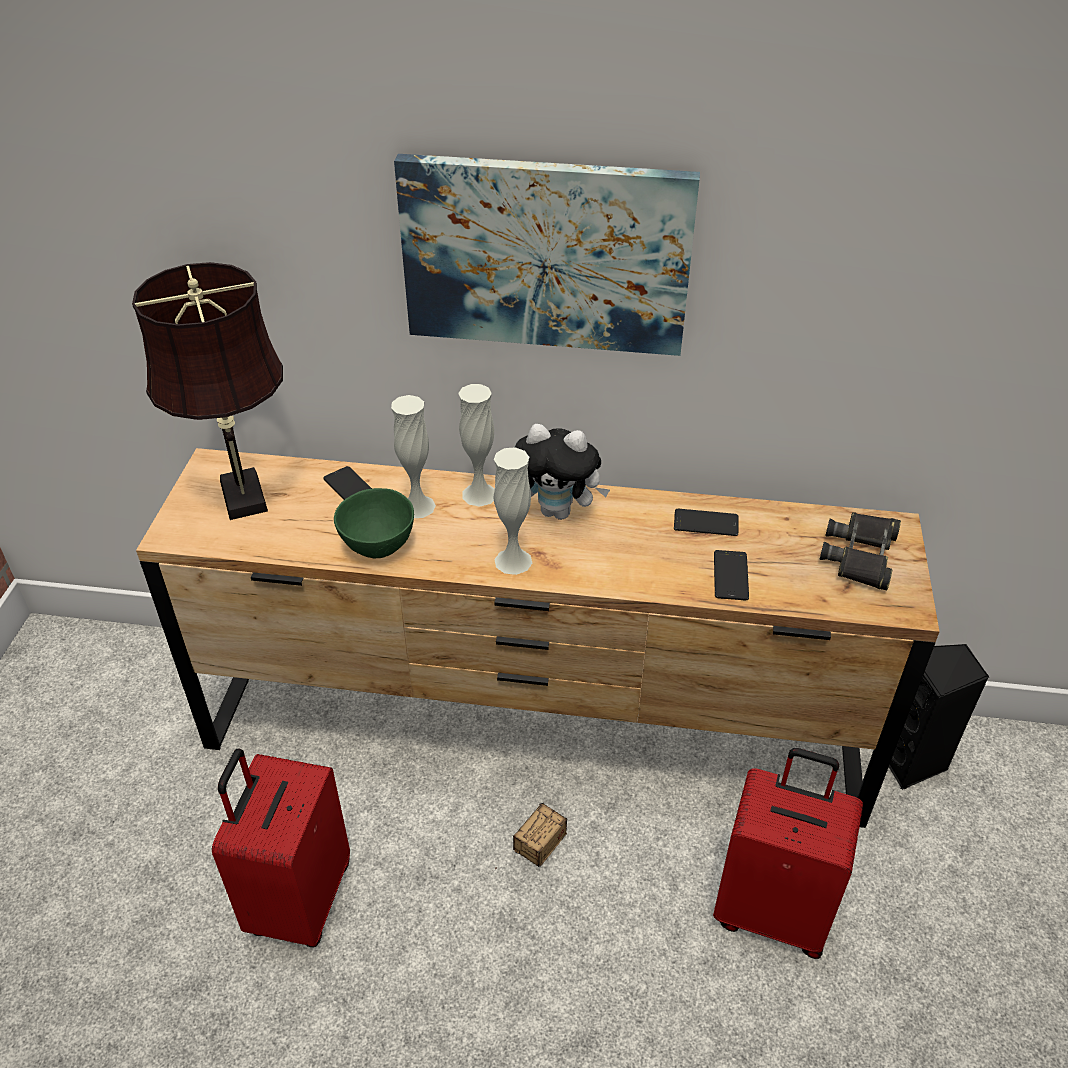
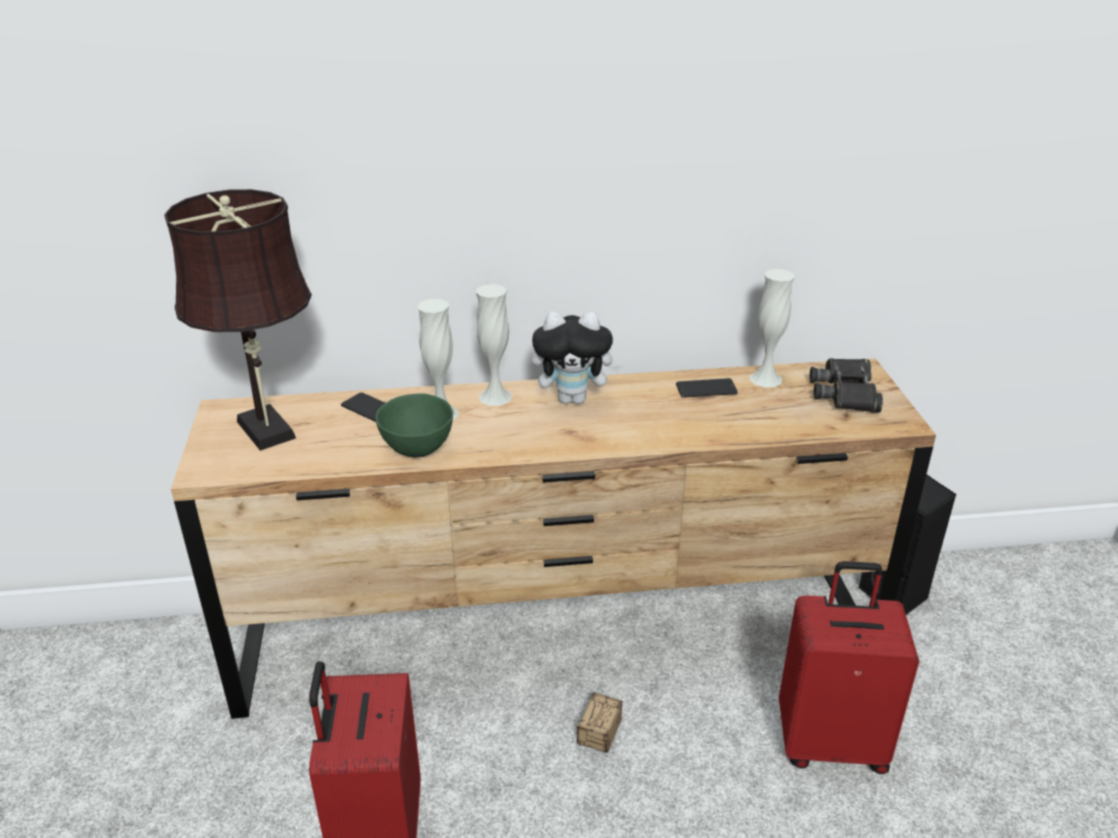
camera: 15 degrees left, 10 degrees down
picture [394,154,700,356] -> none
white vase [494,447,532,575] -> white vase moved to [750,269,795,388]
phone [714,550,749,600] -> none

